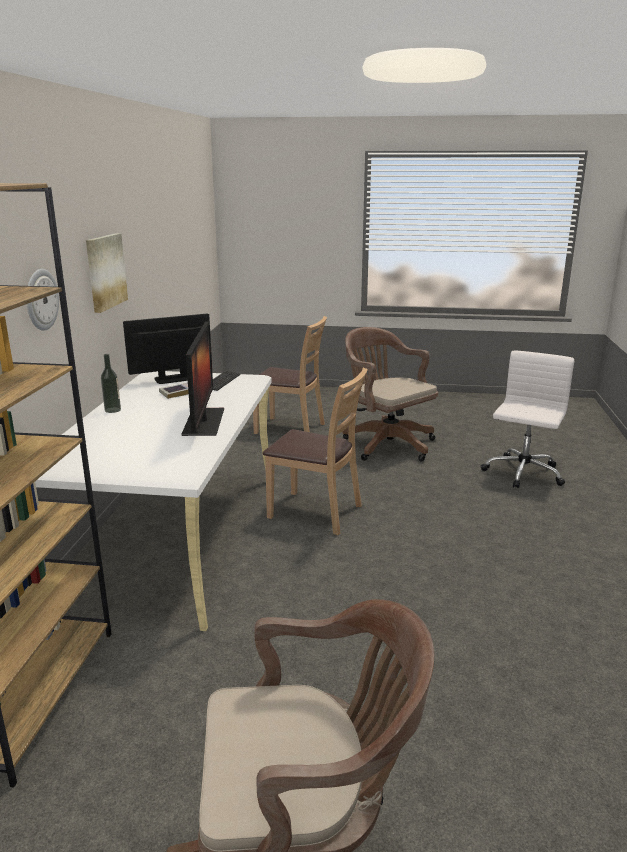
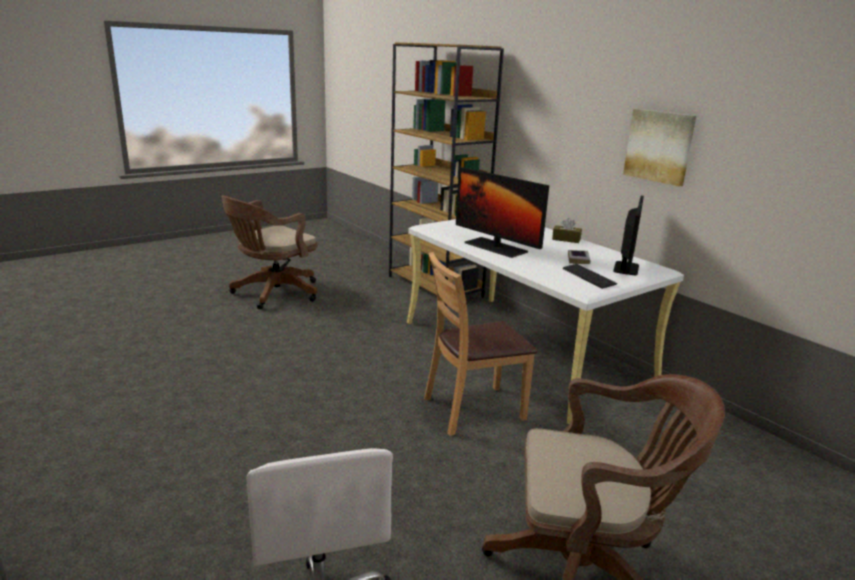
camera: 135 degrees right, 0 degrees up
wall clock [27,269,59,331] -> none
bottle [101,354,121,413] -> brown tissue box [552,218,582,243]
brown chair [253,316,327,434] -> none

